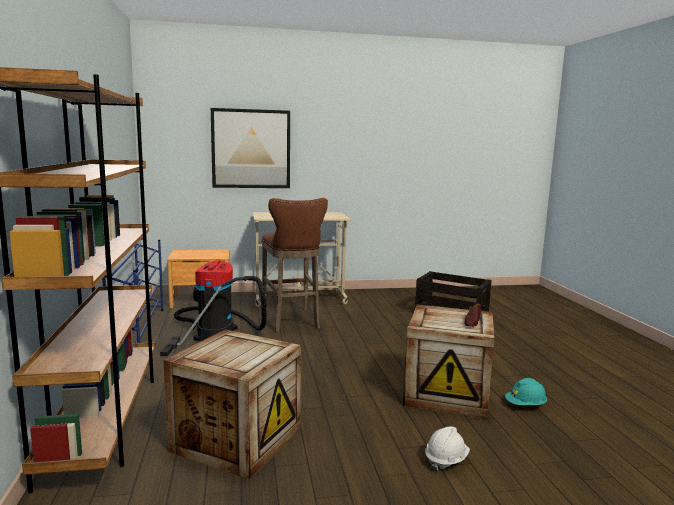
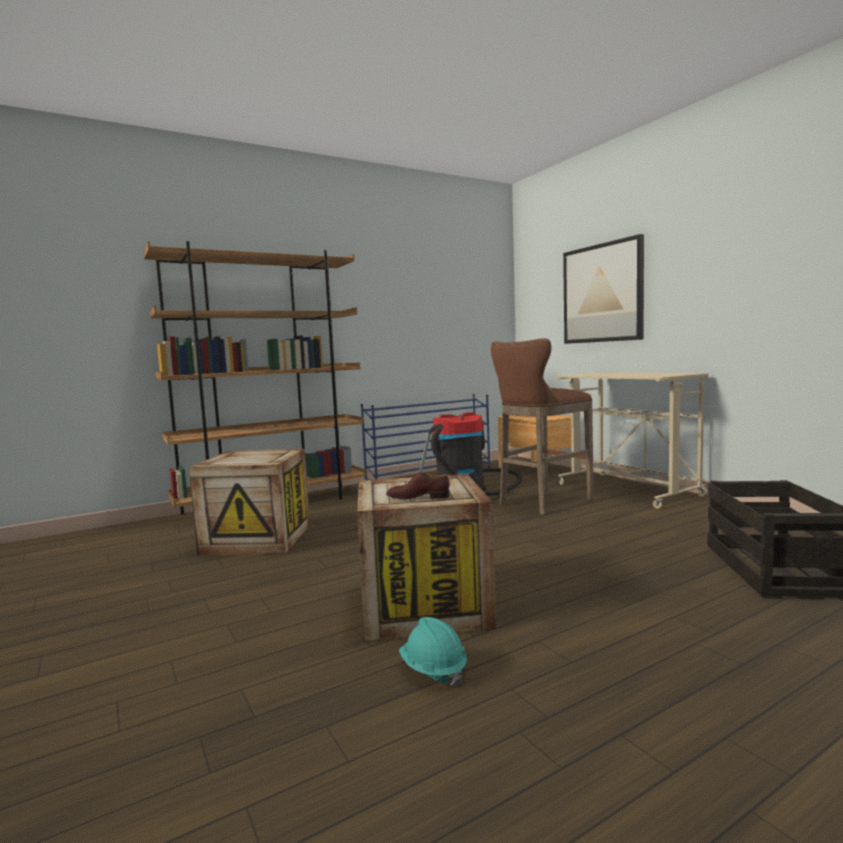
camera: 70 degrees right, 5 degrees down
white hard hat [425,426,470,471] -> none

